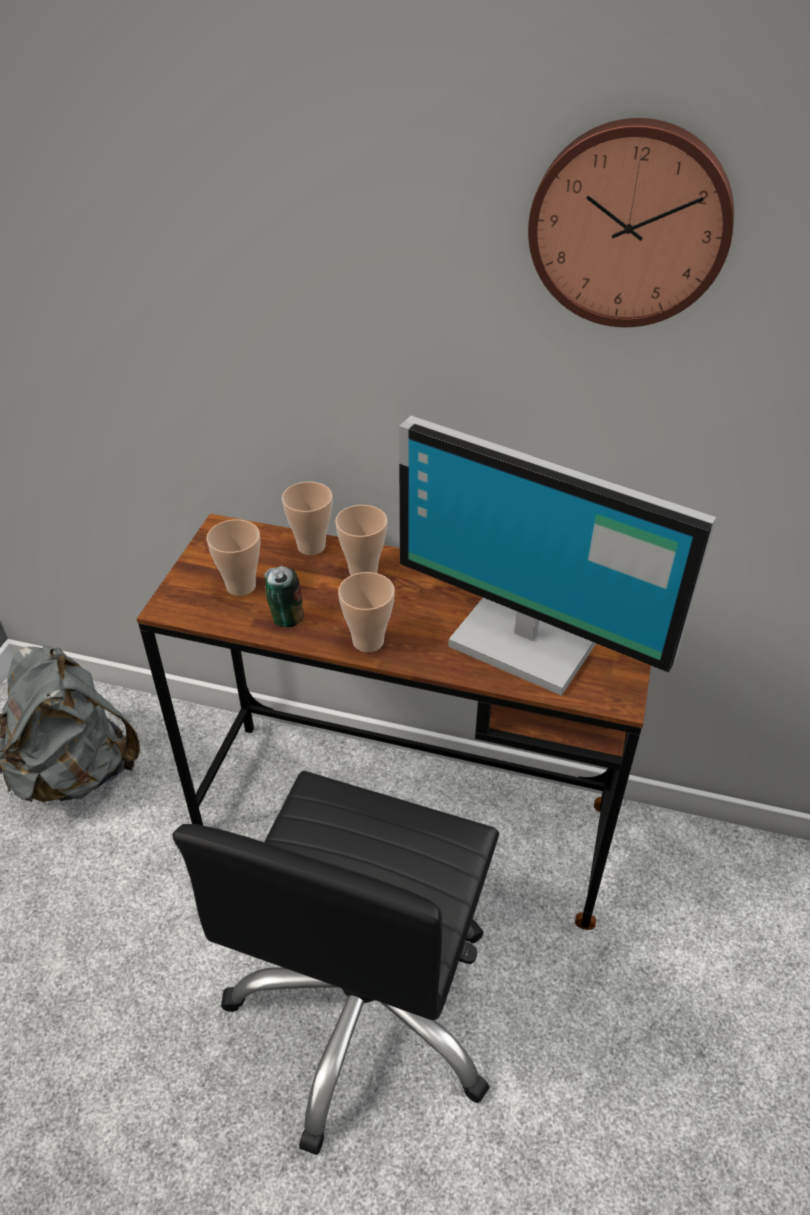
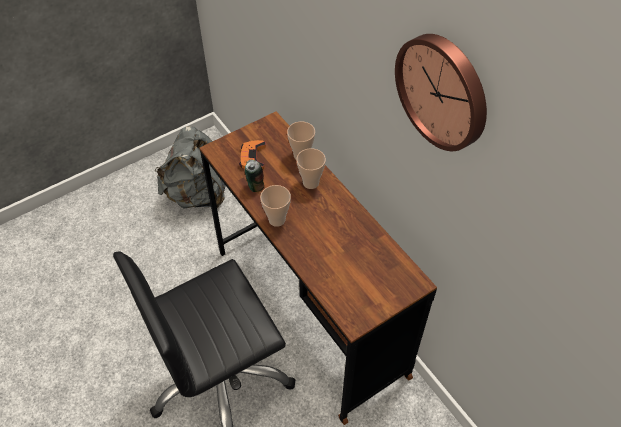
camera: 40 degrees right, 10 degrees up
cup [206,519,260,596] -> orange game controller [239,140,266,170]
monitor [399,416,717,696] -> none

